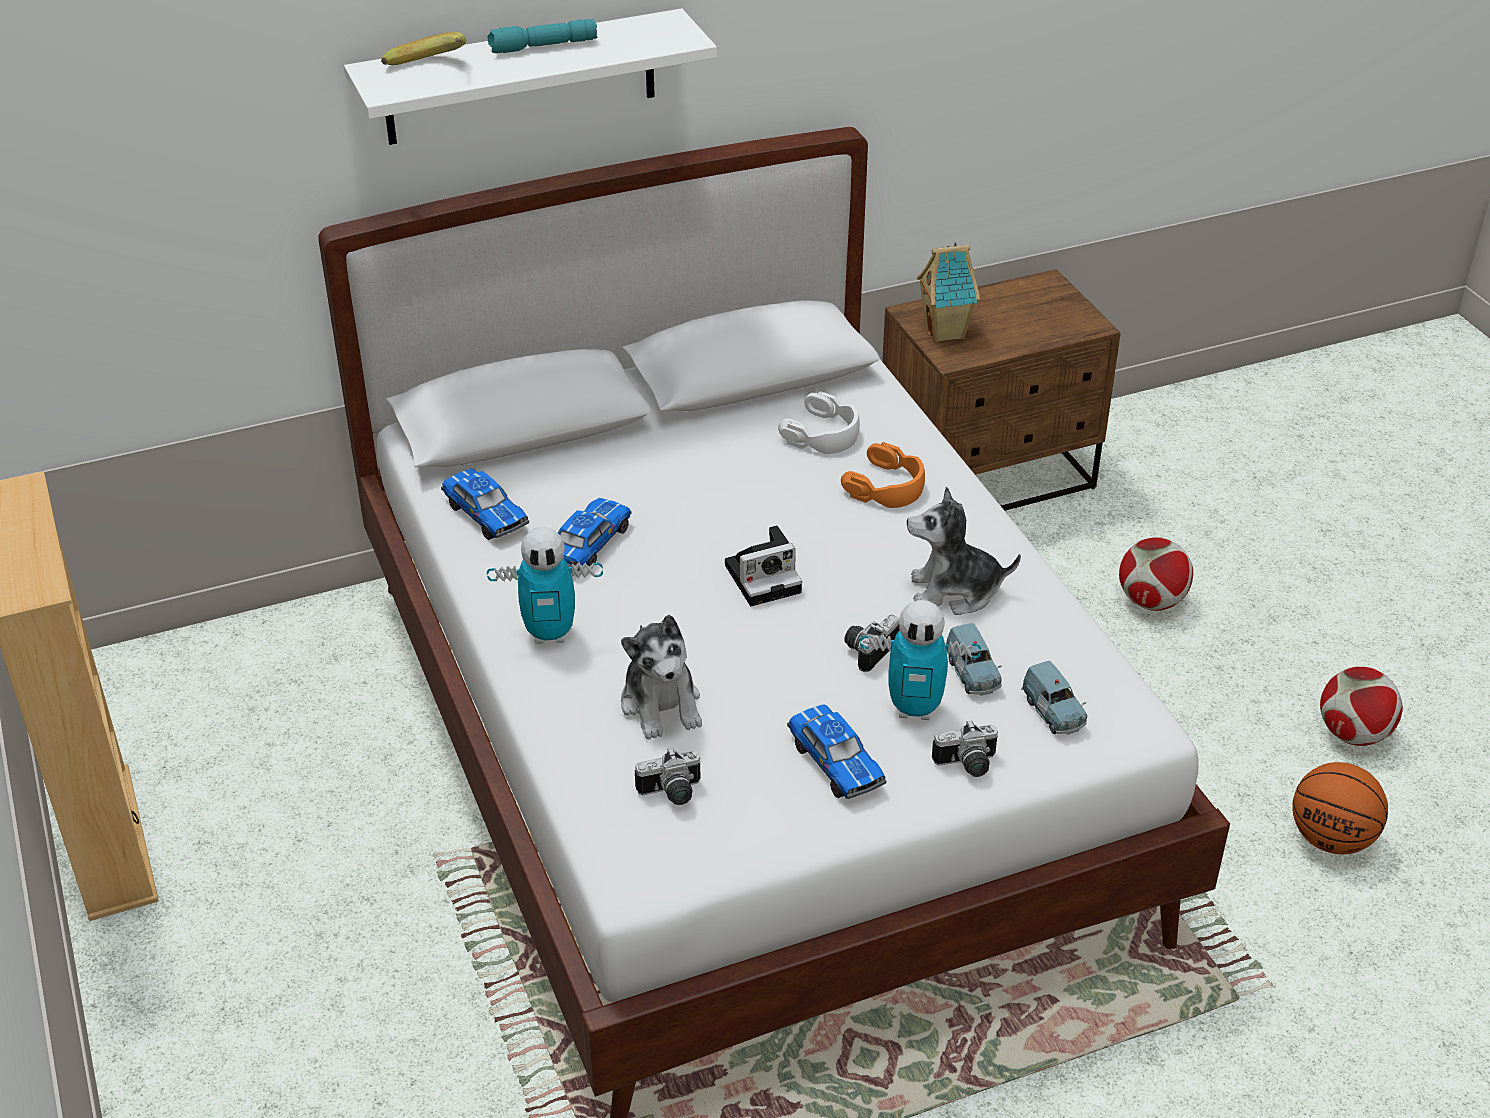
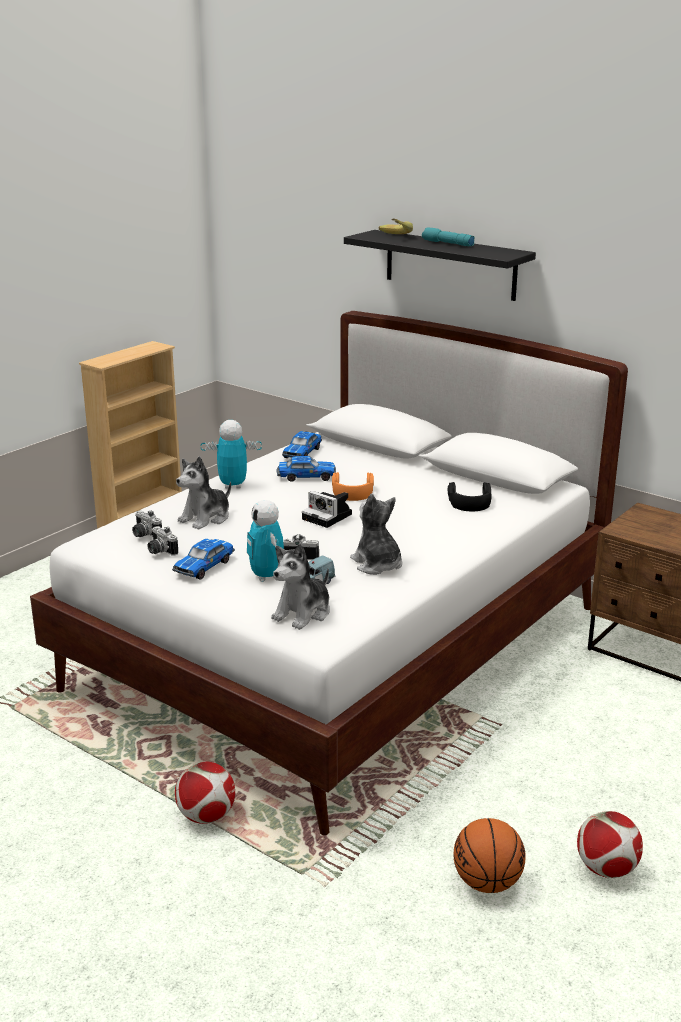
camera: 60 degrees right, 15 degrees down
white shelf [344,8,717,145] -> black shelf [344,230,536,301]
toy robot [487,527,603,644] -> toy robot turned 120 degrees clockwise [201,420,262,489]
white headphones [778,391,860,454] -> black headphones [448,482,491,511]
orange headphones [841,442,925,508] -> orange headphones moved to [332,472,374,501]
toy house [917,242,980,342] -> none
camera [932,720,998,777] -> camera moved to [147,526,178,556]
blue toy car [1021,661,1087,735] -> plush toy [271,543,330,630]
football [1119,537,1193,611] -> football moved to [175,762,235,824]

